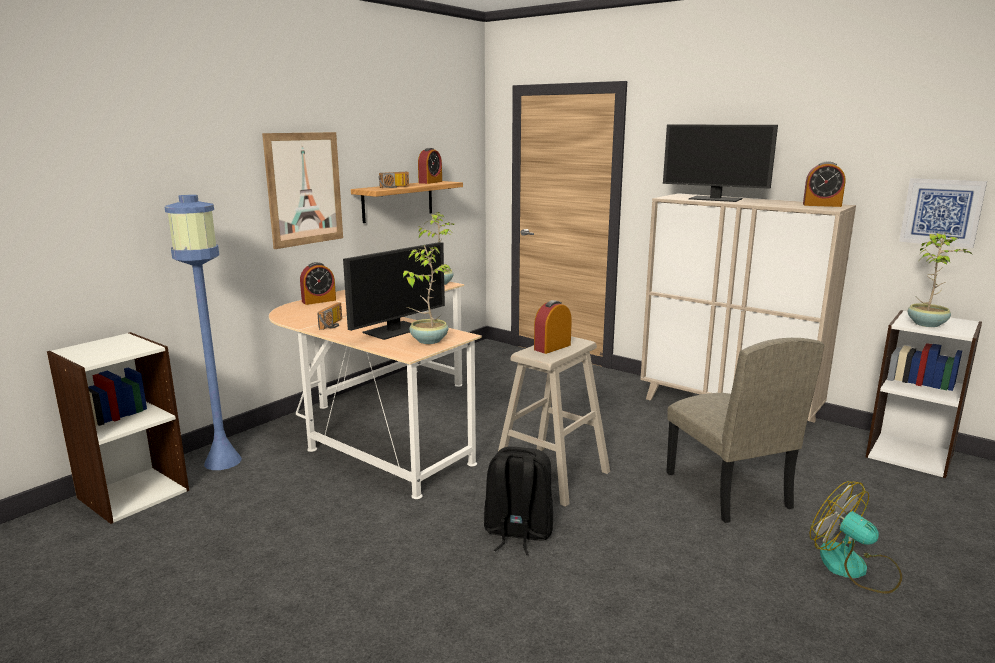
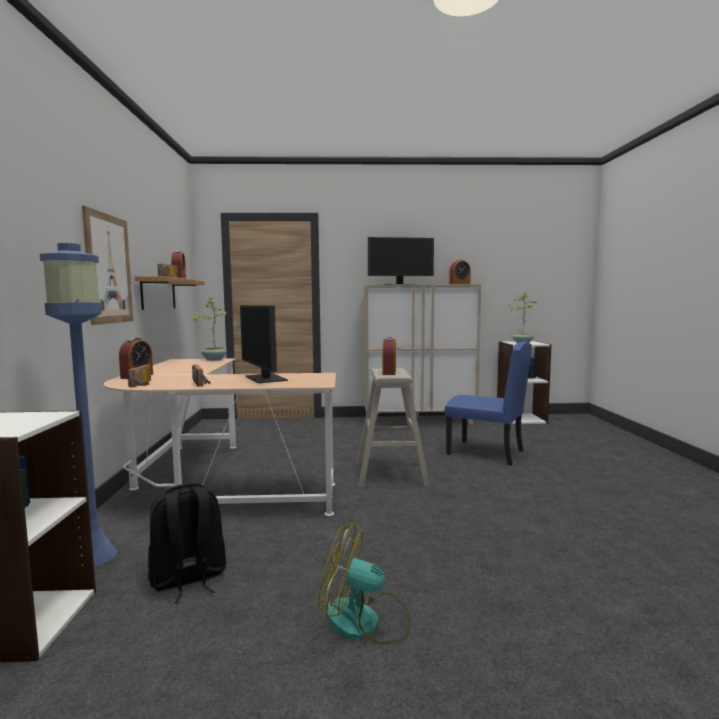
camera: 40 degrees left, 10 degrees down
monitor [343,242,445,340] -> monitor turned 150 degrees clockwise [240,305,288,383]
potted plant [403,245,451,344] -> none
black backpack [484,447,553,555] -> black backpack moved to [148,483,226,604]
beige chair [666,338,824,523] -> blue chair [445,342,532,466]
fan [810,481,902,594] -> fan moved to [318,523,411,645]
picture [899,178,987,248] -> none
none -> radio [128,365,151,387]

